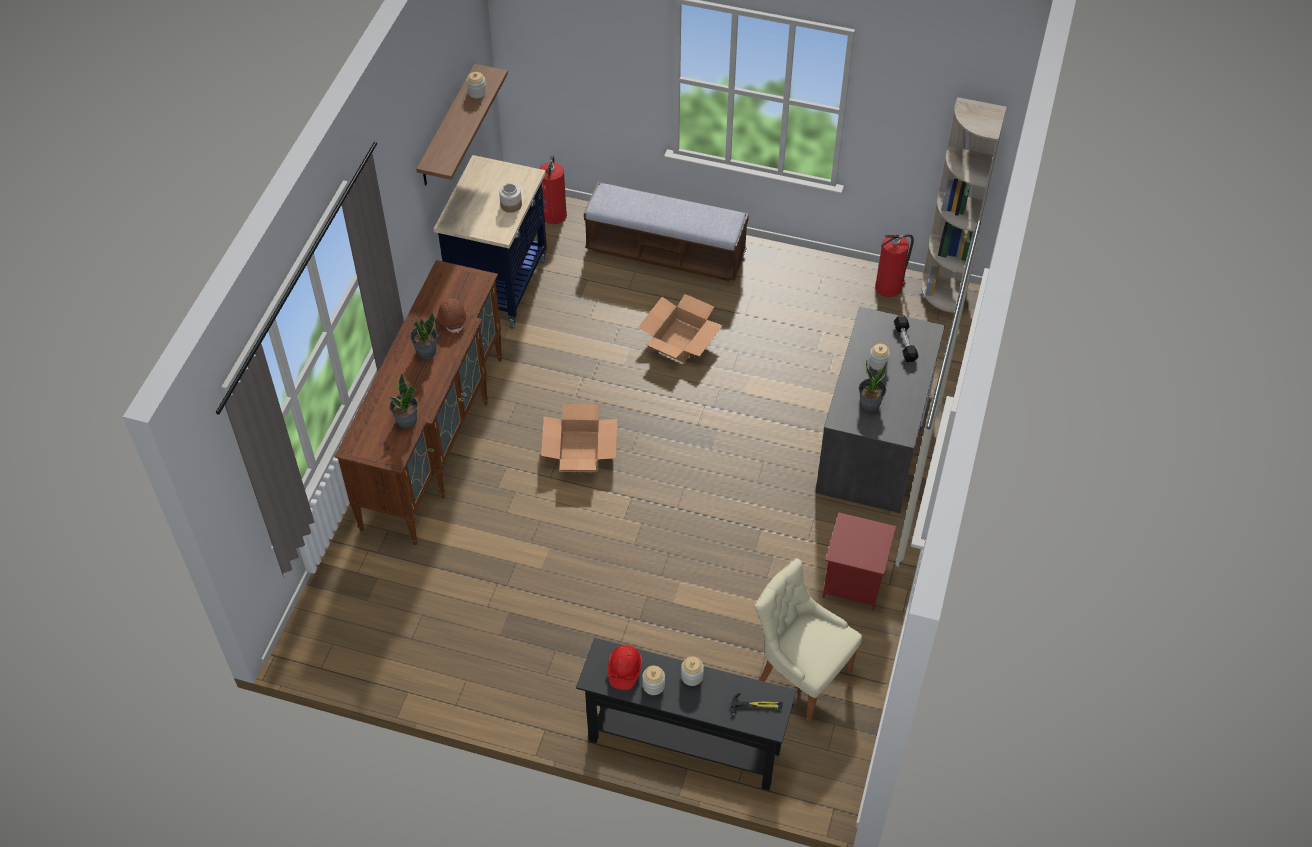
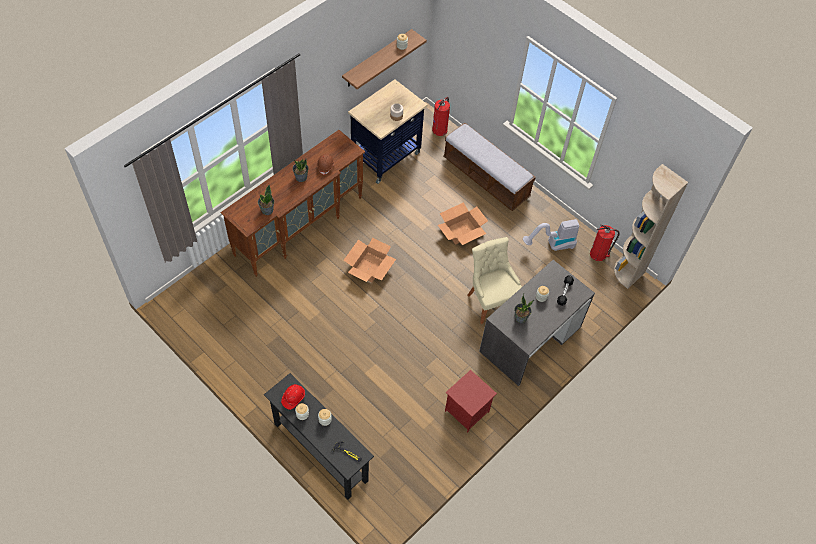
camera: 25 degrees right, 5 degrees up
beige chair [755,558,862,722] -> beige chair moved to [467,237,522,324]
none -> vacuum cleaner [523,219,579,251]

